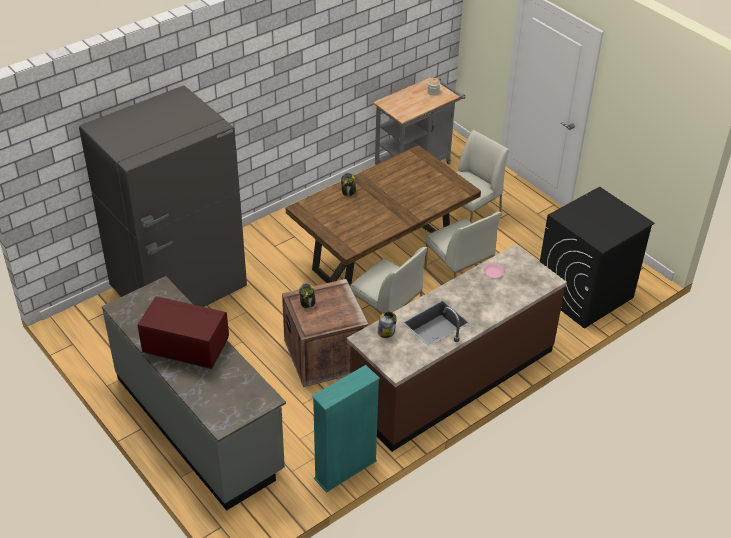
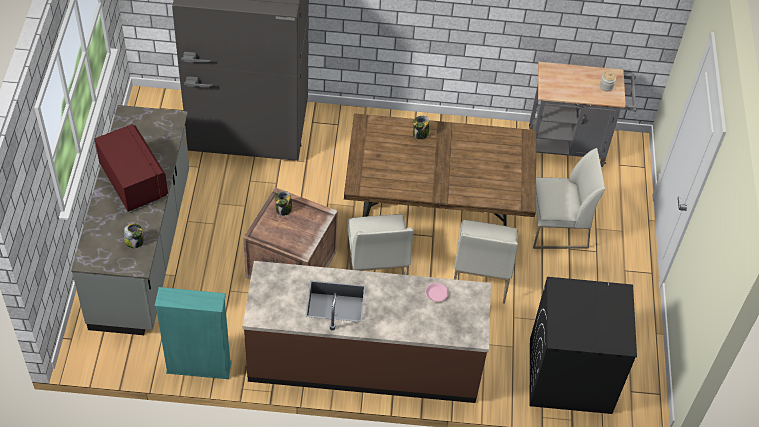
camera: 40 degrees right, 10 degrees up
jar [378,312,397,338] -> jar moved to [124,223,144,248]

